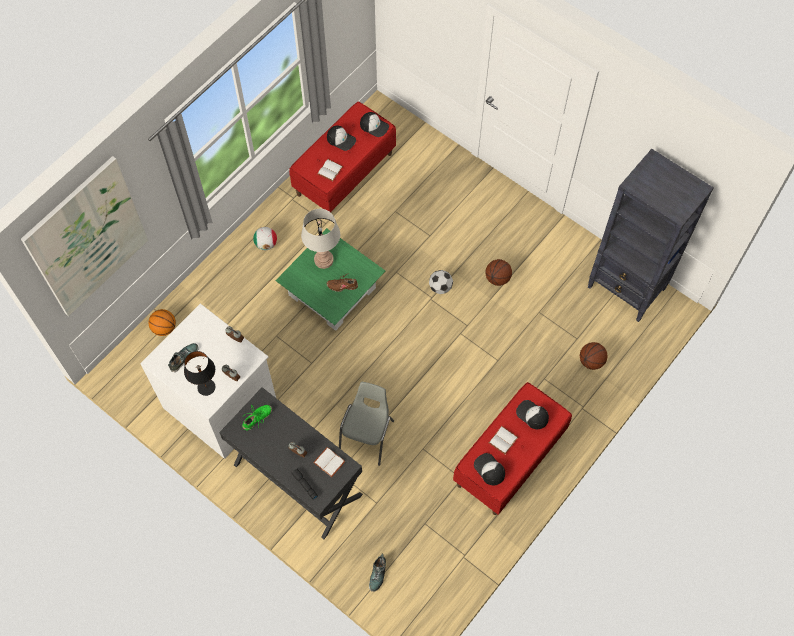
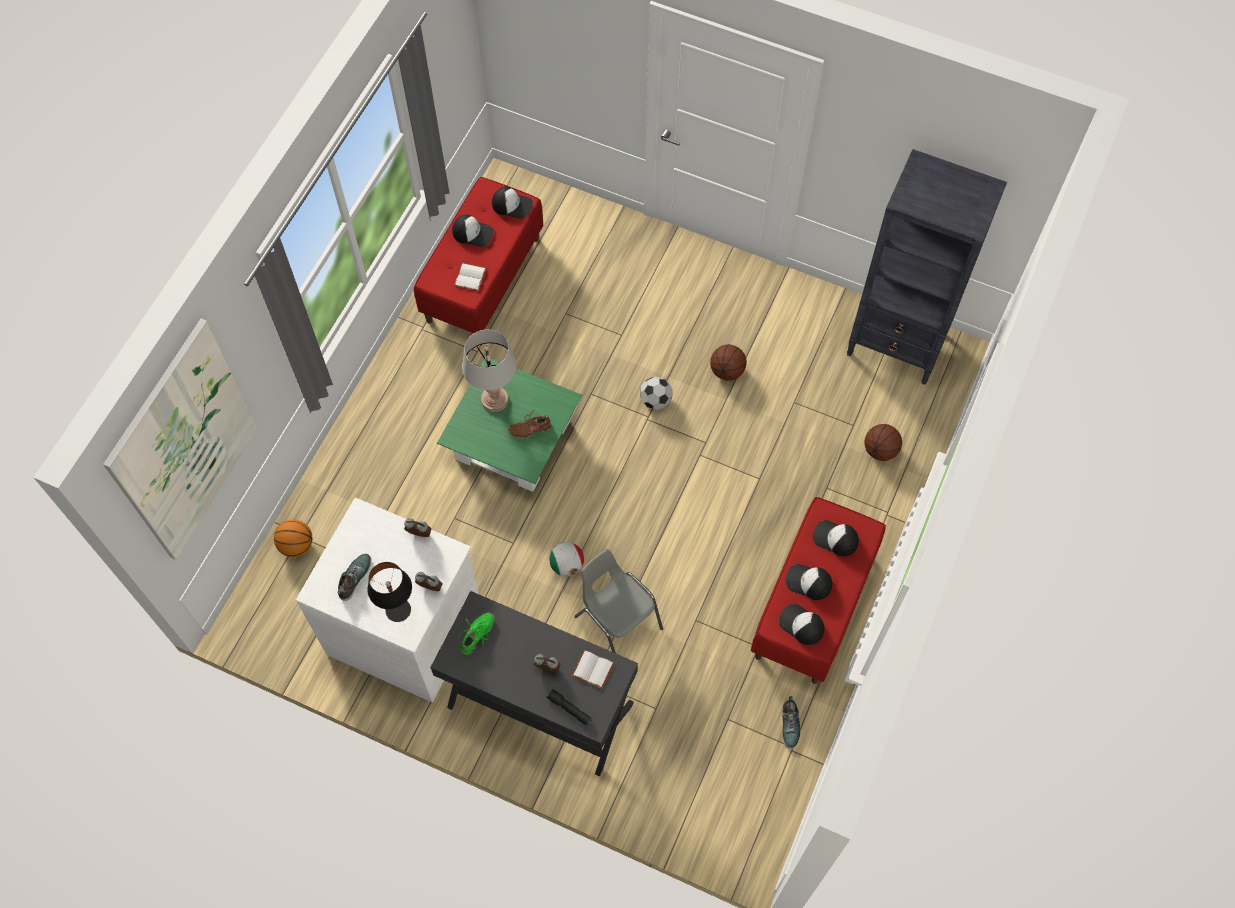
camera: 15 degrees left, 0 degrees up
football [253,227,277,250] -> football moved to [549,542,584,577]
grey chair [339,382,394,466] -> grey chair turned 45 degrees counterclockwise [574,549,663,653]
shoe [369,554,386,592] -> shoe moved to [782,696,800,749]
white book [489,426,518,454] -> cap [785,564,832,600]

